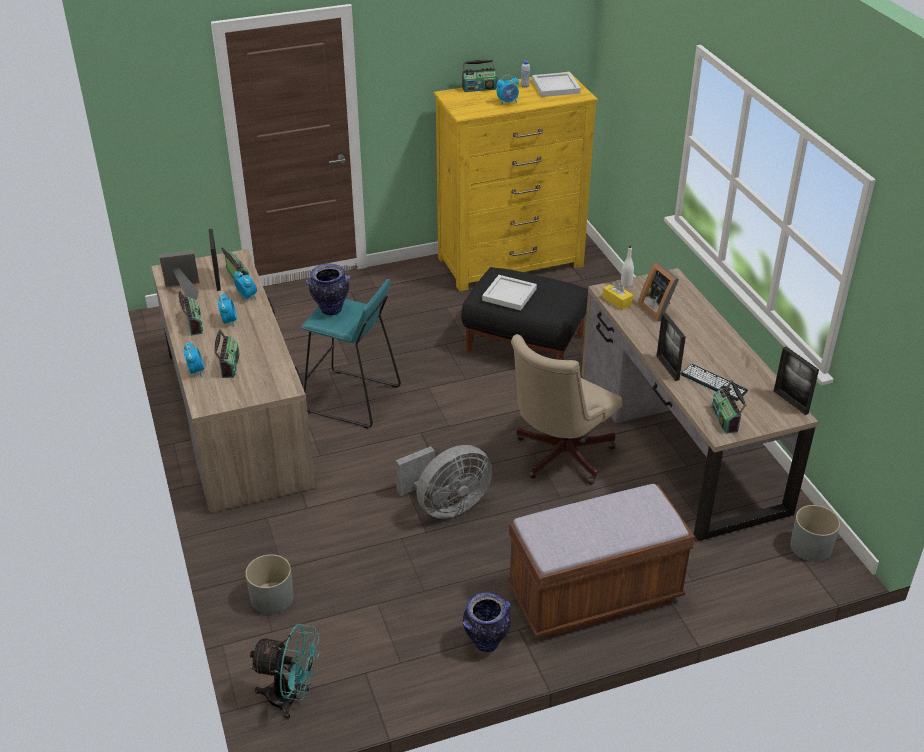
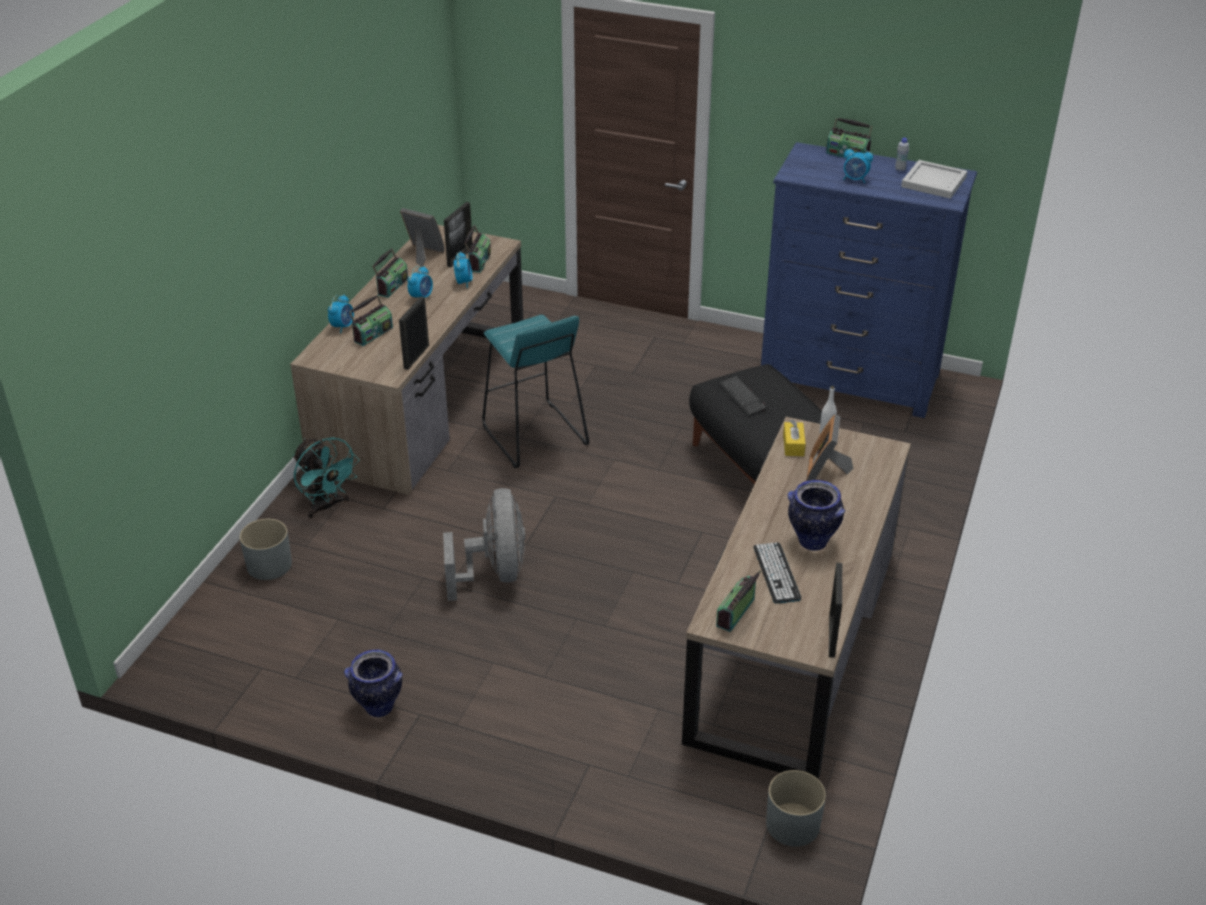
camera: 40 degrees right, 0 degrees up
turquoise fan [249,624,320,719] -> turquoise fan moved to [293,437,359,518]
vase [306,263,351,316] -> vase moved to [788,480,845,551]
grey fan [396,445,493,519] -> grey fan turned 105 degrees counterclockwise [443,488,525,601]
yellow dresser [434,71,598,291] -> blue dresser [761,142,977,418]
white tray [482,275,537,310] -> keyboard [718,375,767,416]
brown bench [507,484,695,639] -> none
beige office chair [511,334,622,484] -> none
picture frame [657,313,686,381] -> picture frame moved to [399,297,429,370]

